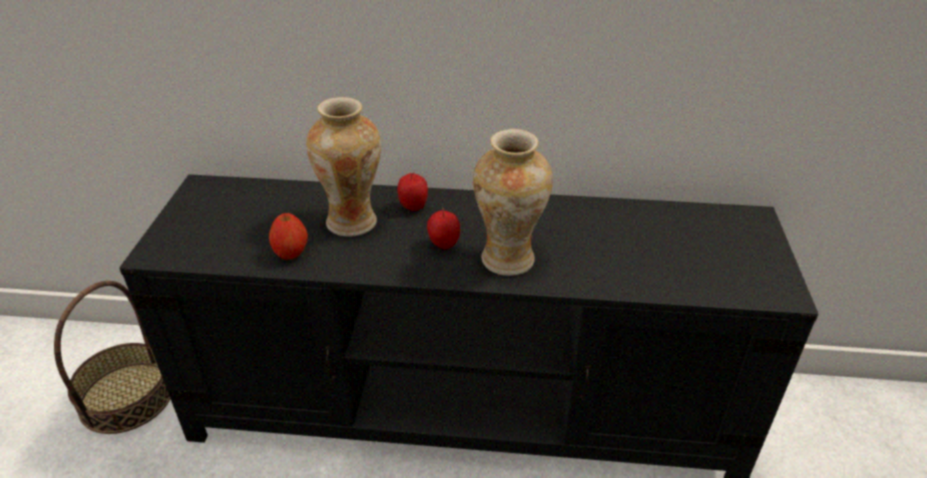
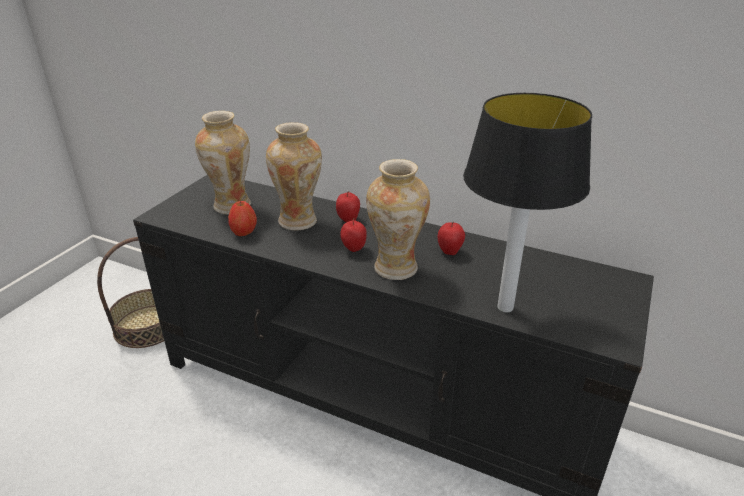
camera: 20 degrees right, 5 degrees down
none -> vase [195,111,251,214]
none -> apple [438,222,465,255]
none -> table lamp [463,93,592,313]

